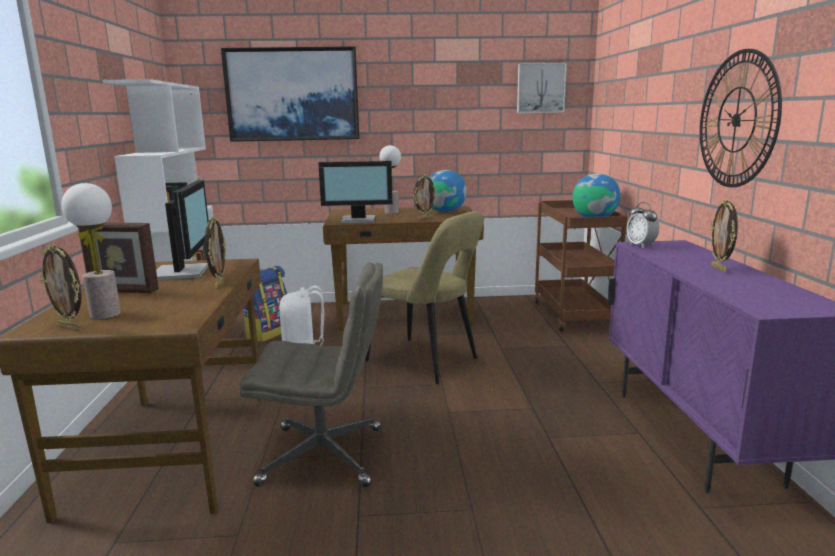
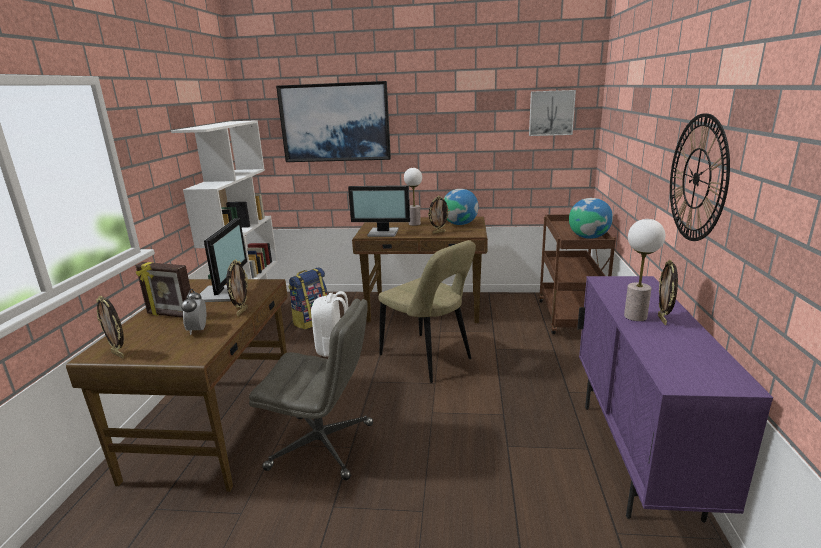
camera: 10 degrees right, 5 degrees up
table lamp [61,183,121,319] -> table lamp moved to [624,219,665,321]
alarm clock [626,202,659,248] -> alarm clock moved to [181,289,206,335]

